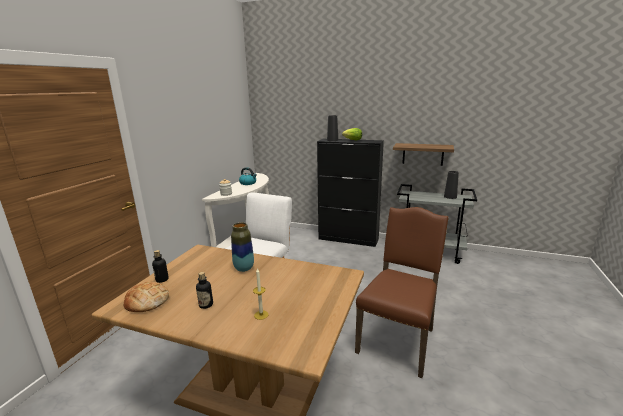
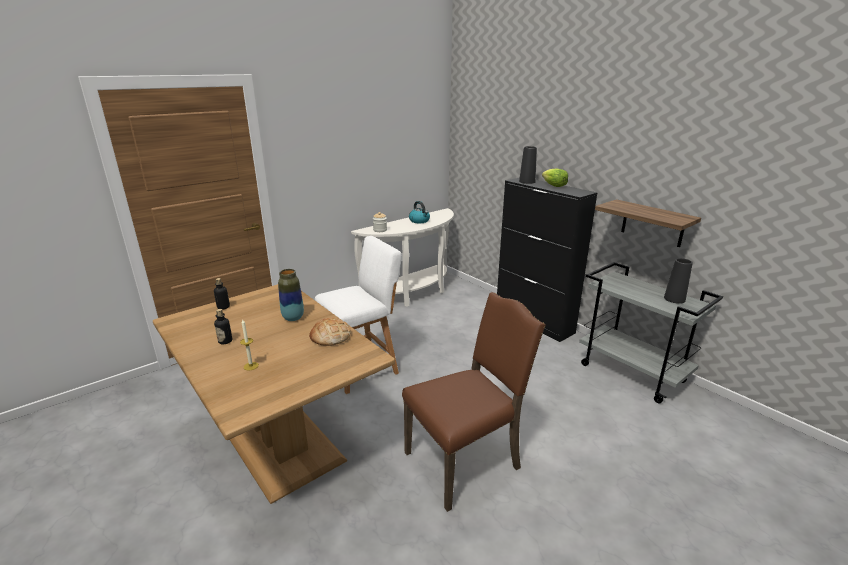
camera: 30 degrees right, 5 degrees up
bread [124,281,169,312] -> bread moved to [309,317,351,346]

